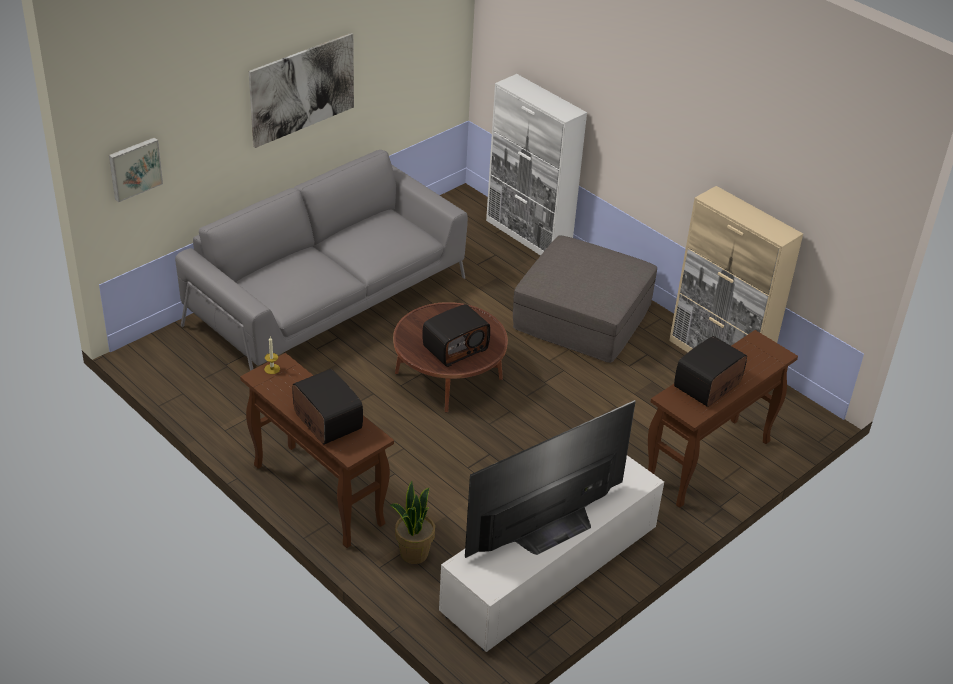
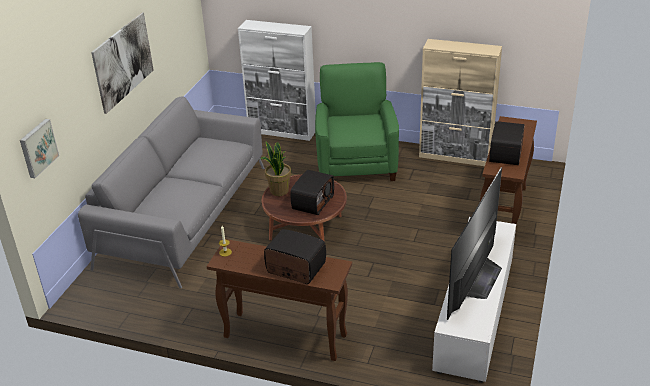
camera: 25 degrees left, 5 degrees down
potted plant [389,481,435,564] -> potted plant moved to [260,141,291,196]
grey ottoman [513,235,657,363] -> green armchair [315,62,399,181]

